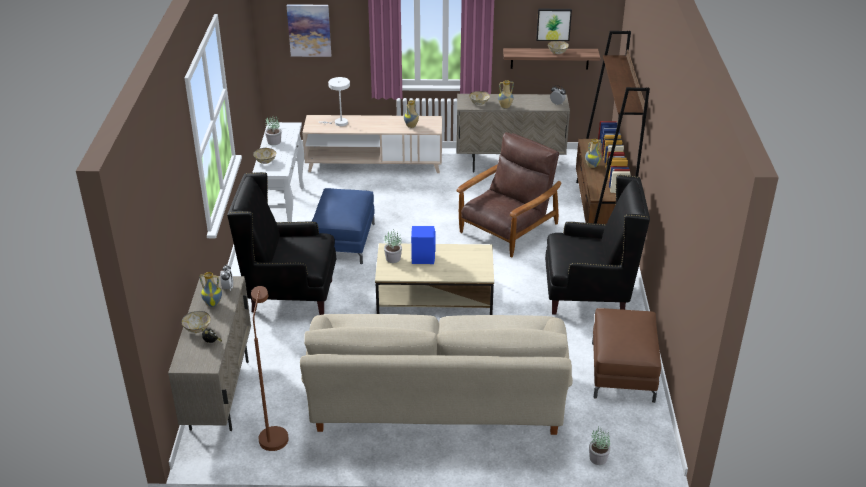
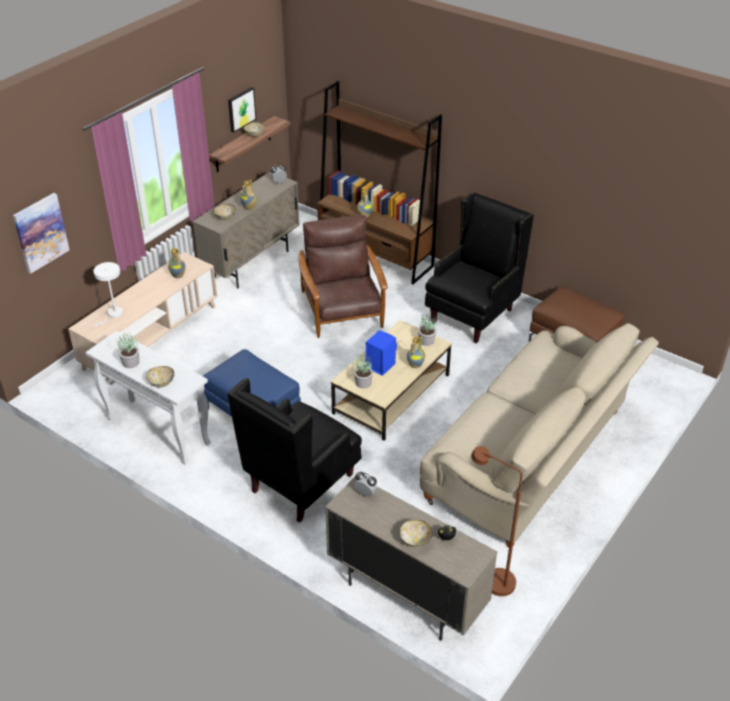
camera: 55 degrees left, 5 degrees up
vase [199,272,222,307] -> vase moved to [407,337,425,368]
potted plant [589,426,611,465] -> potted plant moved to [418,314,436,346]

